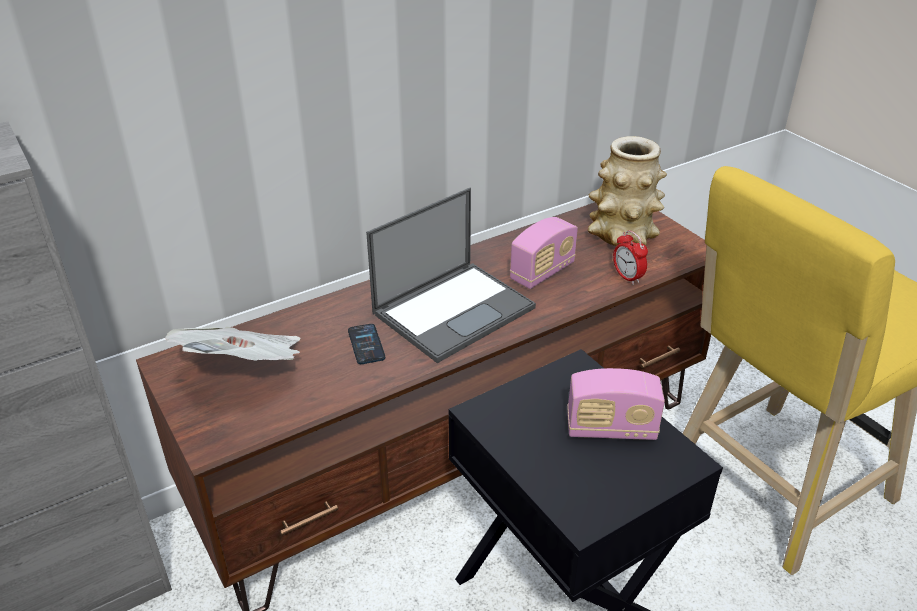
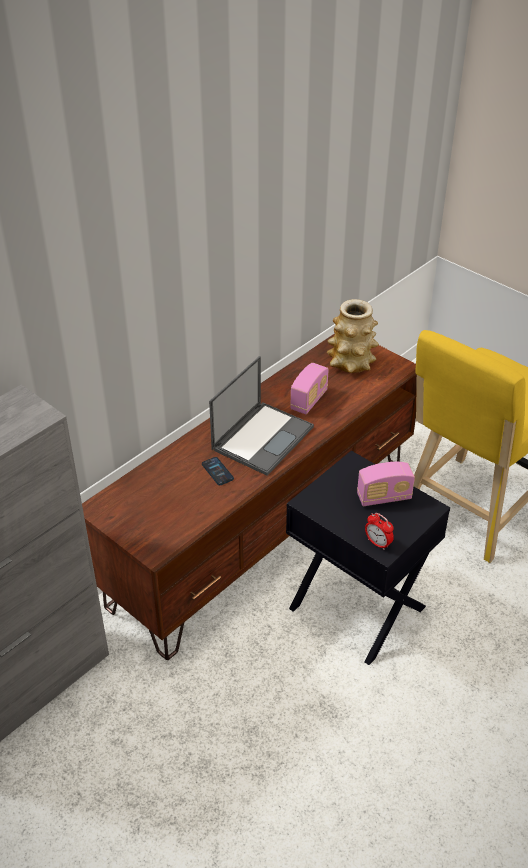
camera: 15 degrees left, 5 degrees up
newspaper [165,327,300,360] -> none
alarm clock [613,230,648,285] -> alarm clock moved to [365,513,394,550]

